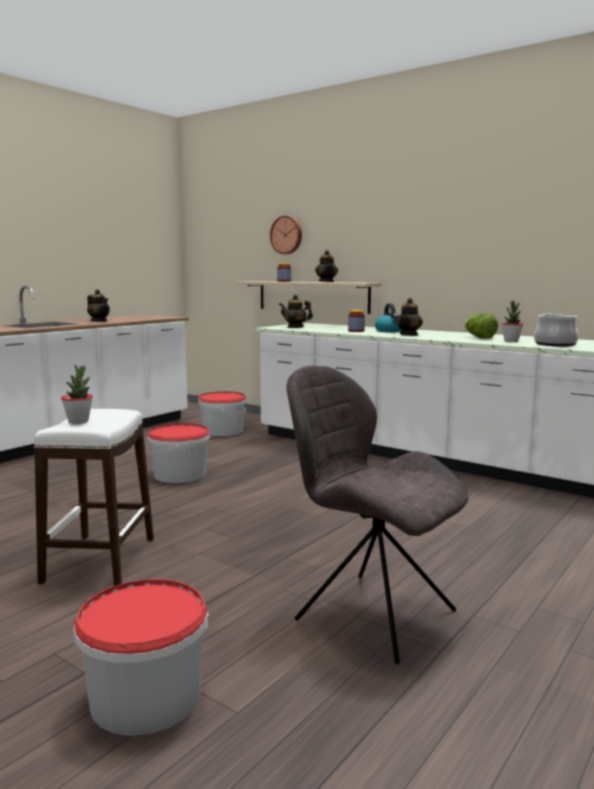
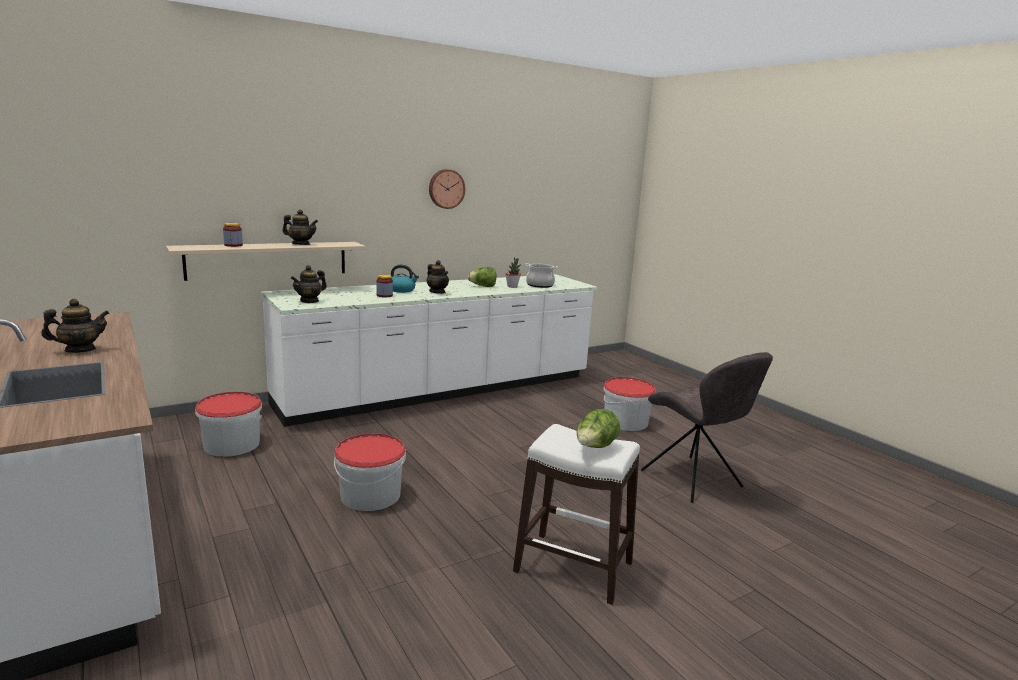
camera: 70 degrees left, 5 degrees up
potted plant [61,365,93,424] -> lettuce [577,409,620,448]
bucket [73,579,209,736] -> bucket moved to [604,377,656,431]
wall clock [270,216,302,254] -> wall clock moved to [429,169,465,209]
grey chair [286,366,469,664] -> grey chair turned 90 degrees counterclockwise [641,352,773,503]

